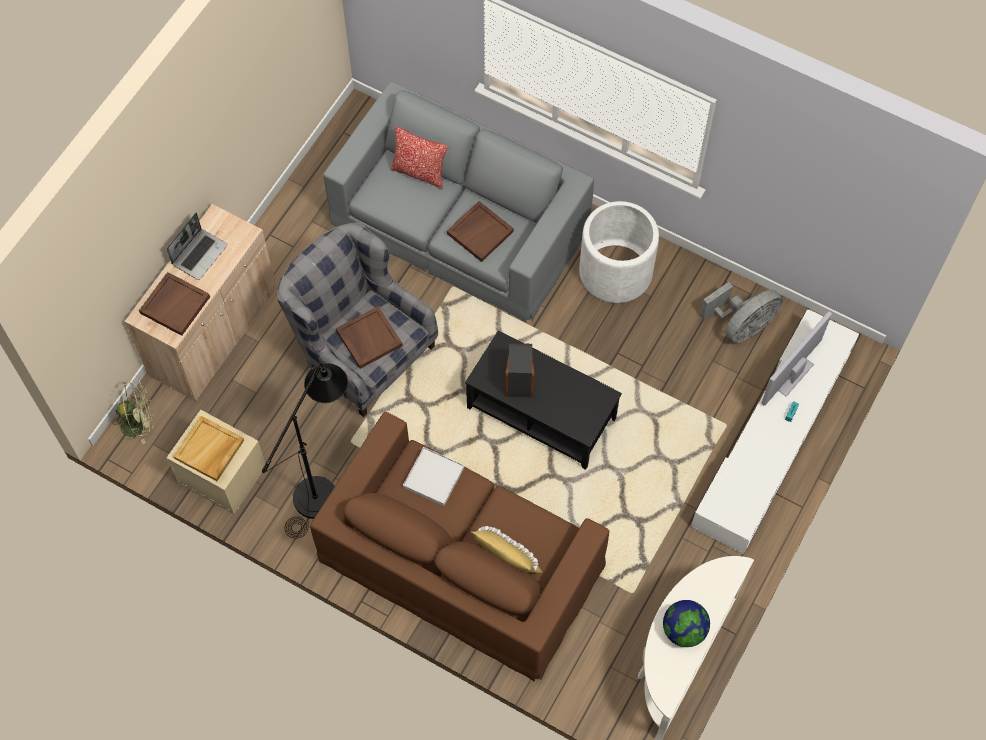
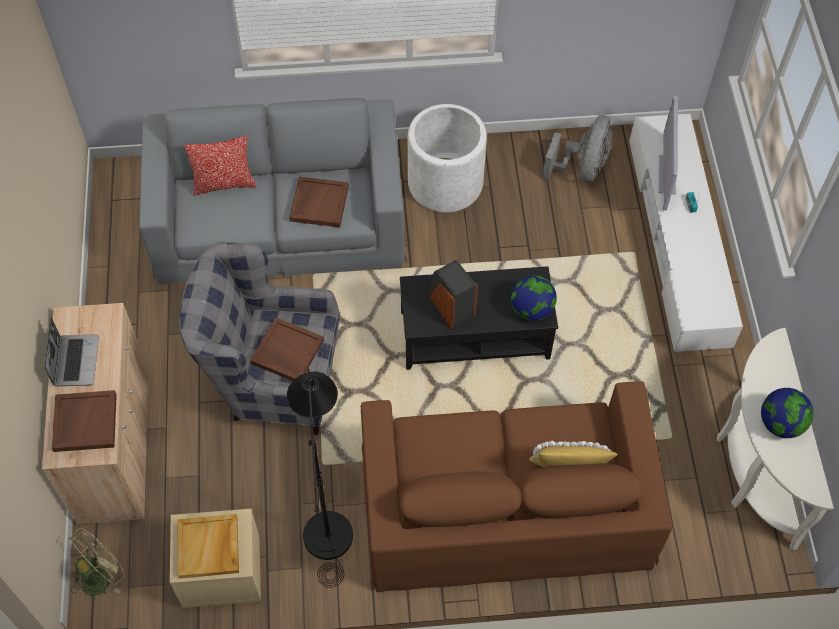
camera: 35 degrees left, 5 degrees down
white tray [403,447,464,506] -> none
none -> globe [511,275,557,321]

